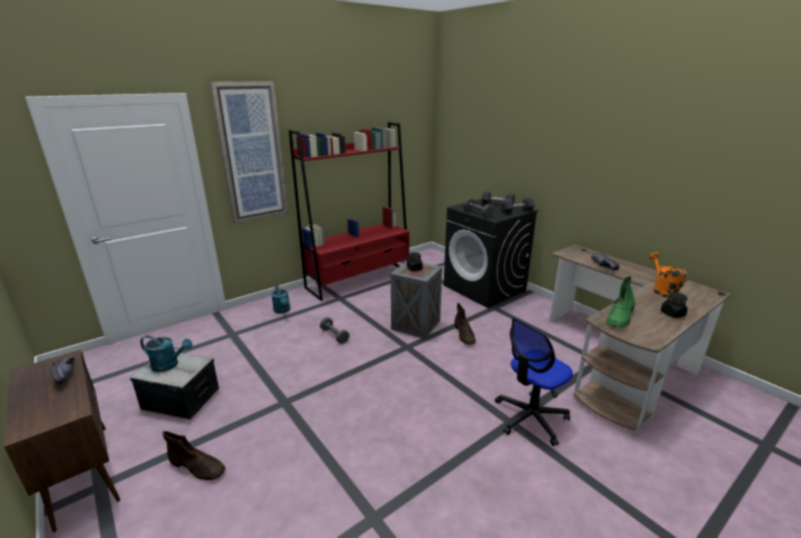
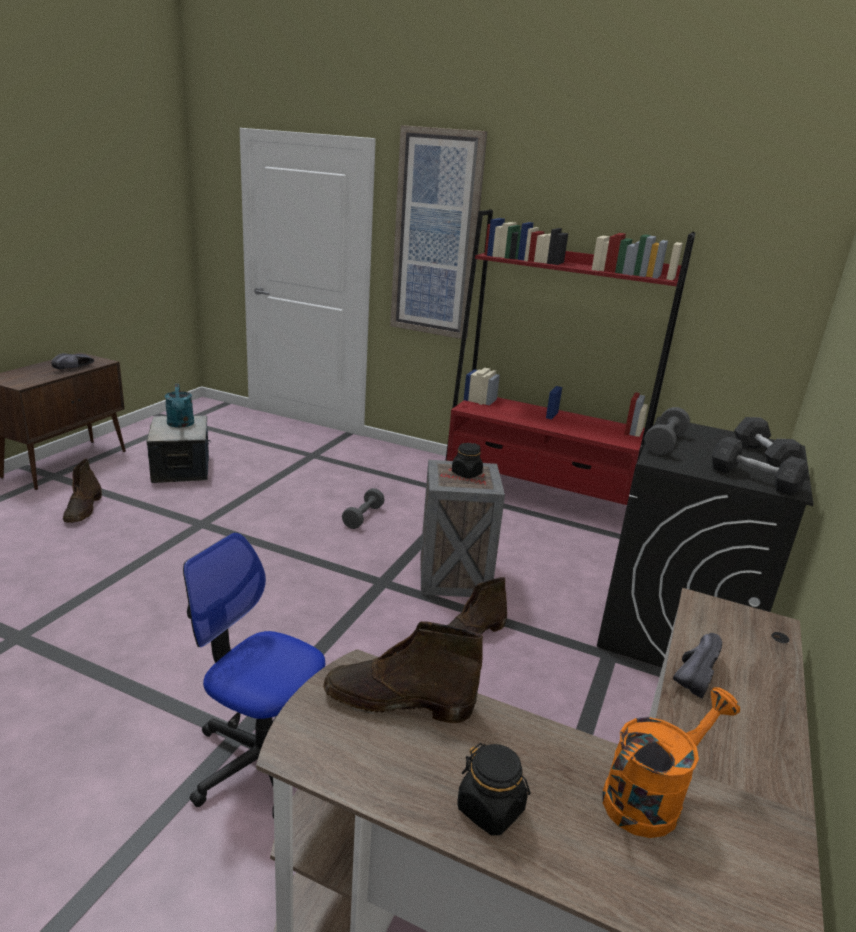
camera: 60 degrees right, 0 degrees up
turquoise watering can [271,285,290,313] -> none
green boot [607,276,635,328] -> brown boot [324,621,483,723]

